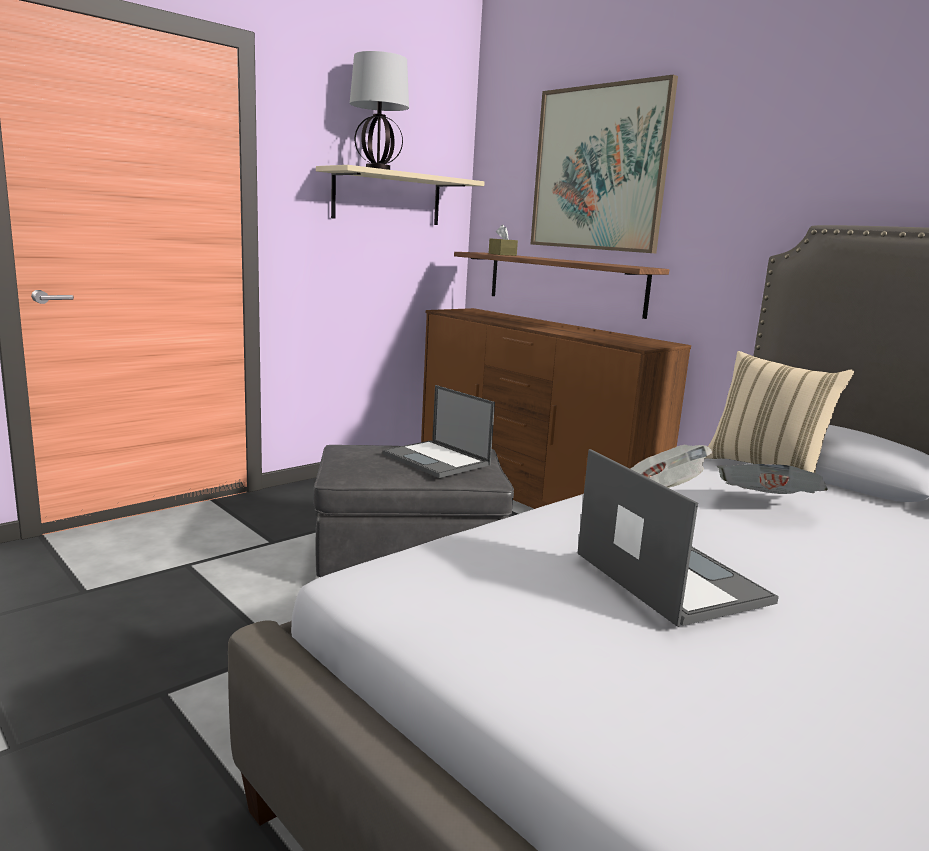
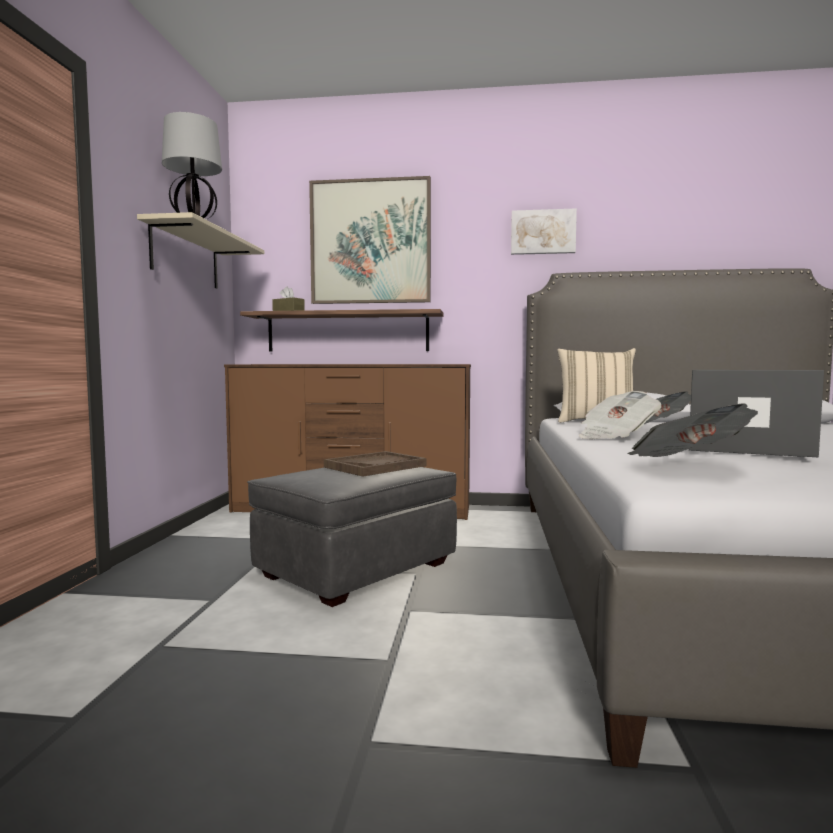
camera: 40 degrees left, 10 degrees down
laptop [383,385,495,478] -> brown tray [324,451,426,477]
none -> picture [511,208,577,255]
none -> newspaper [628,403,758,457]

